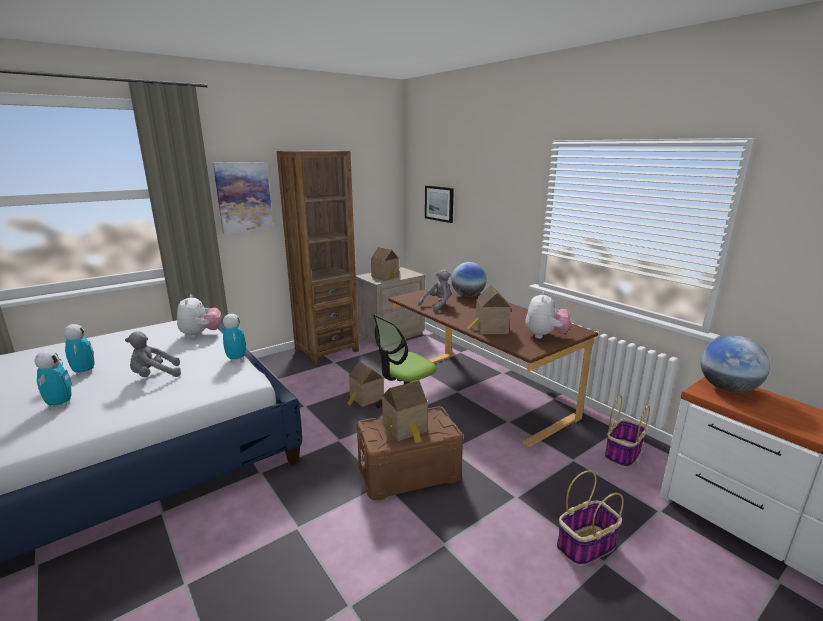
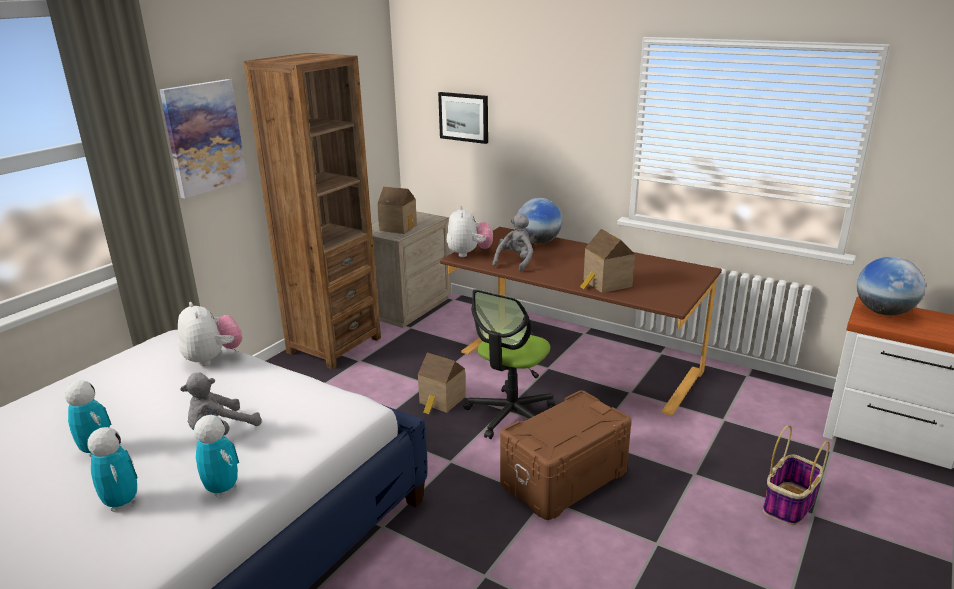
camera: 20 degrees left, 5 degrees up
toy robot [223,314,246,362] -> toy robot moved to [194,415,239,498]
toy house [382,380,428,443] -> none
plush toy [525,291,571,339] -> plush toy moved to [447,206,493,257]
basket [605,396,650,468] -> none

